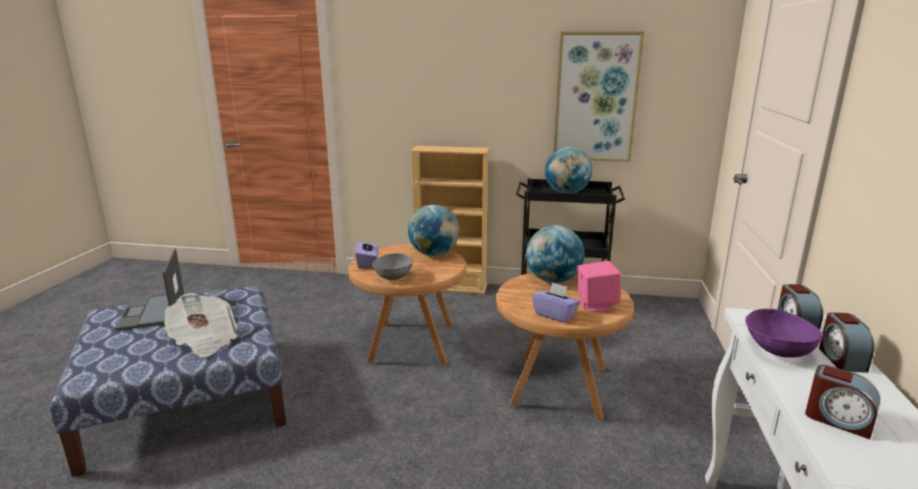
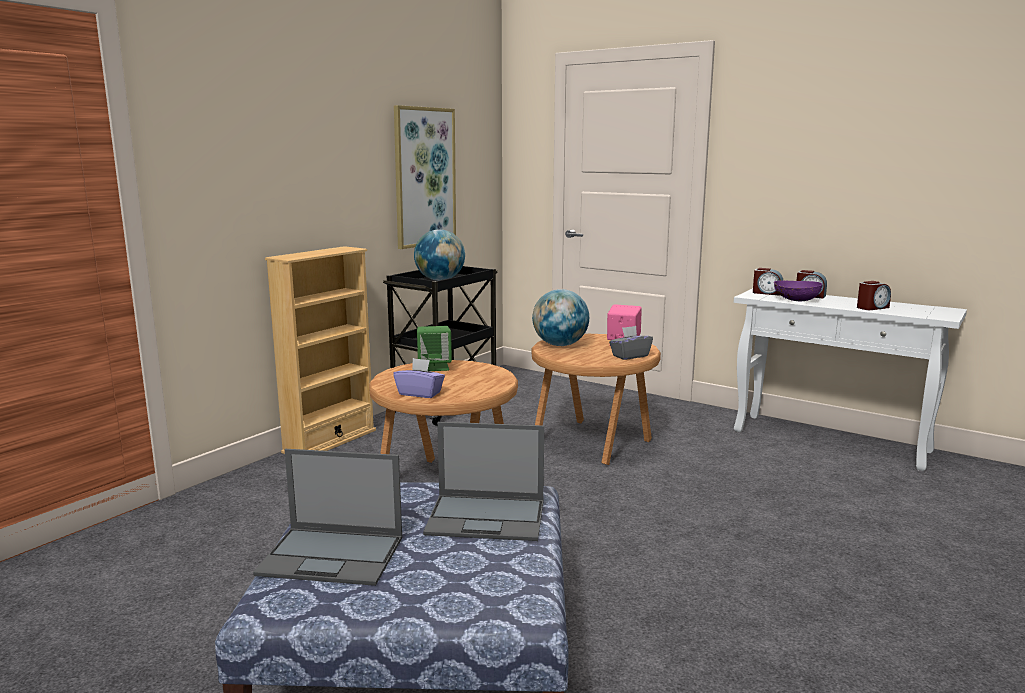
camera: 65 degrees left, 5 degrees down
newspaper [164,293,238,357] -> laptop [423,422,544,541]
grey bowl [372,253,413,280] -> none
globe [408,205,460,256] -> green speaker [417,326,452,371]
purple tissue box [532,282,580,323] -> grey tissue box [609,326,653,360]

